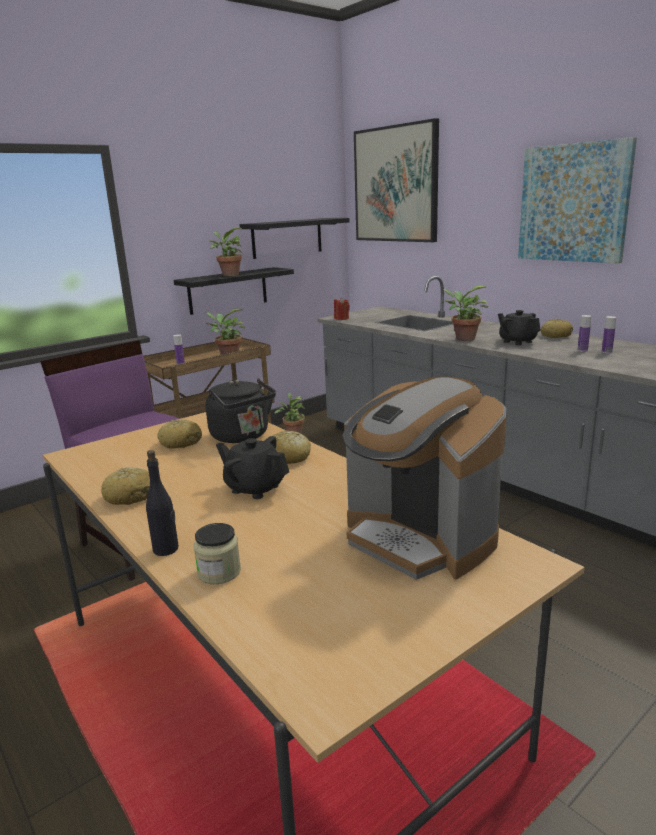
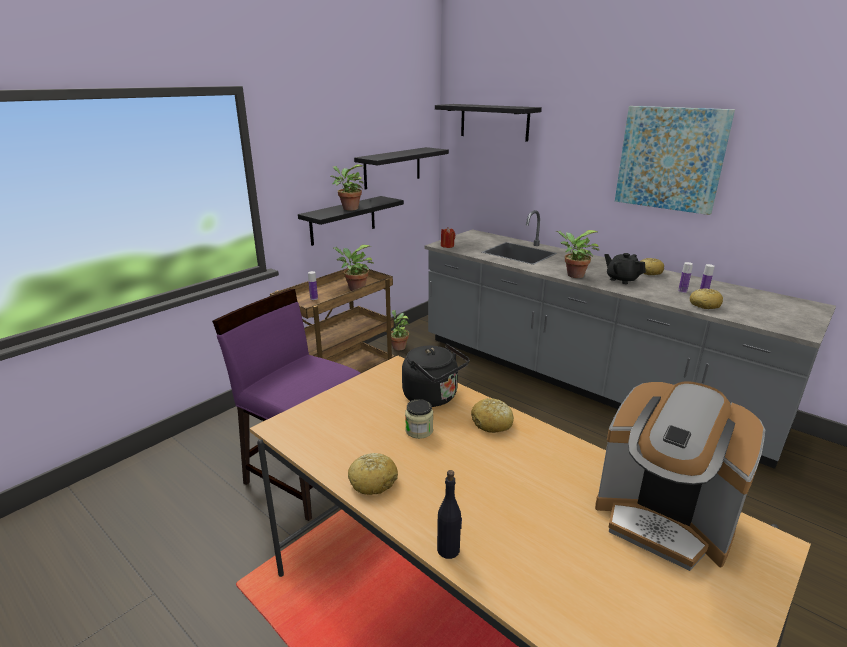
camera: 10 degrees left, 5 degrees up
bread [157,419,202,449] -> bread moved to [690,288,723,309]
jar [194,523,241,584] -> jar moved to [405,399,433,439]
black teapot [216,436,289,499] -> none
picture [354,118,439,242] -> black shelf [435,104,542,142]

